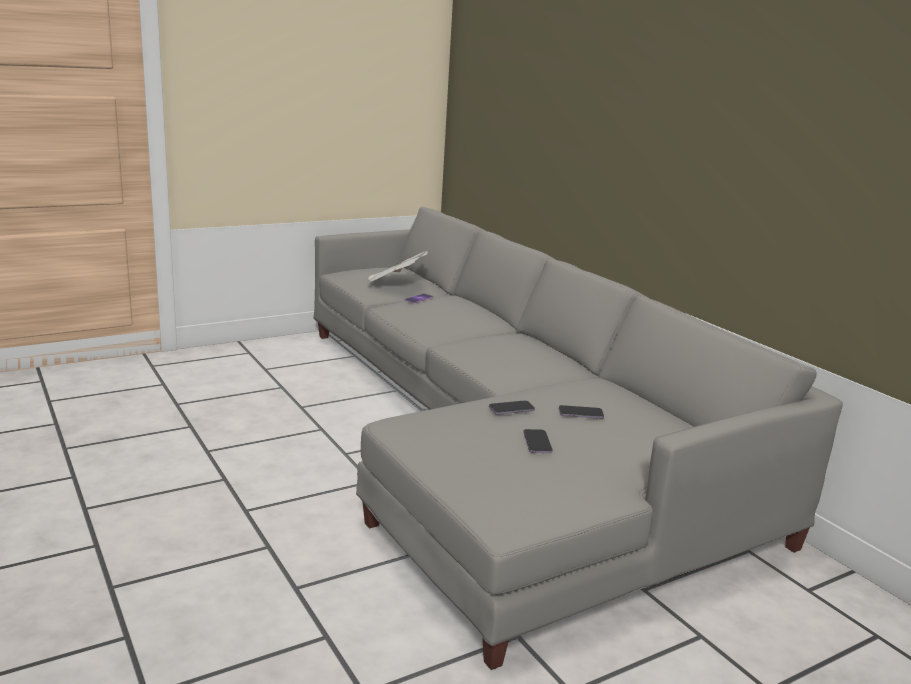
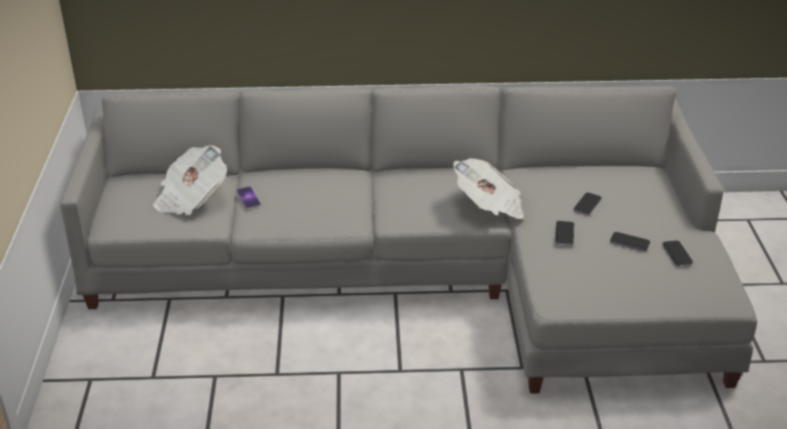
camera: 60 degrees left, 15 degrees up
none -> newspaper [453,158,524,219]
none -> phone [662,240,693,266]

